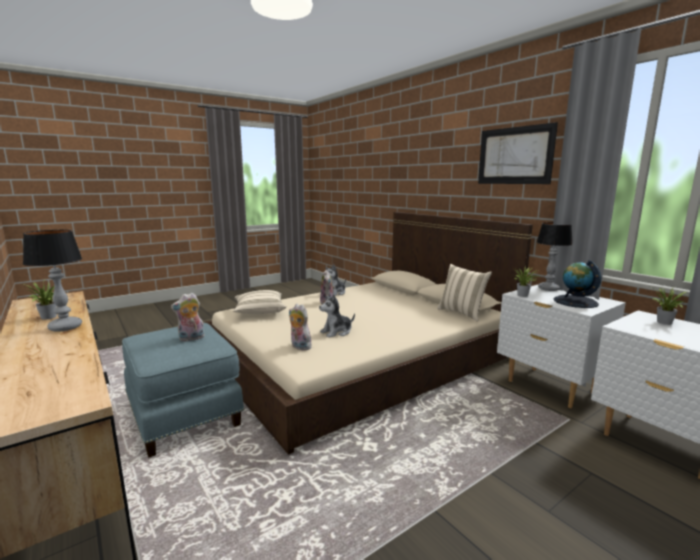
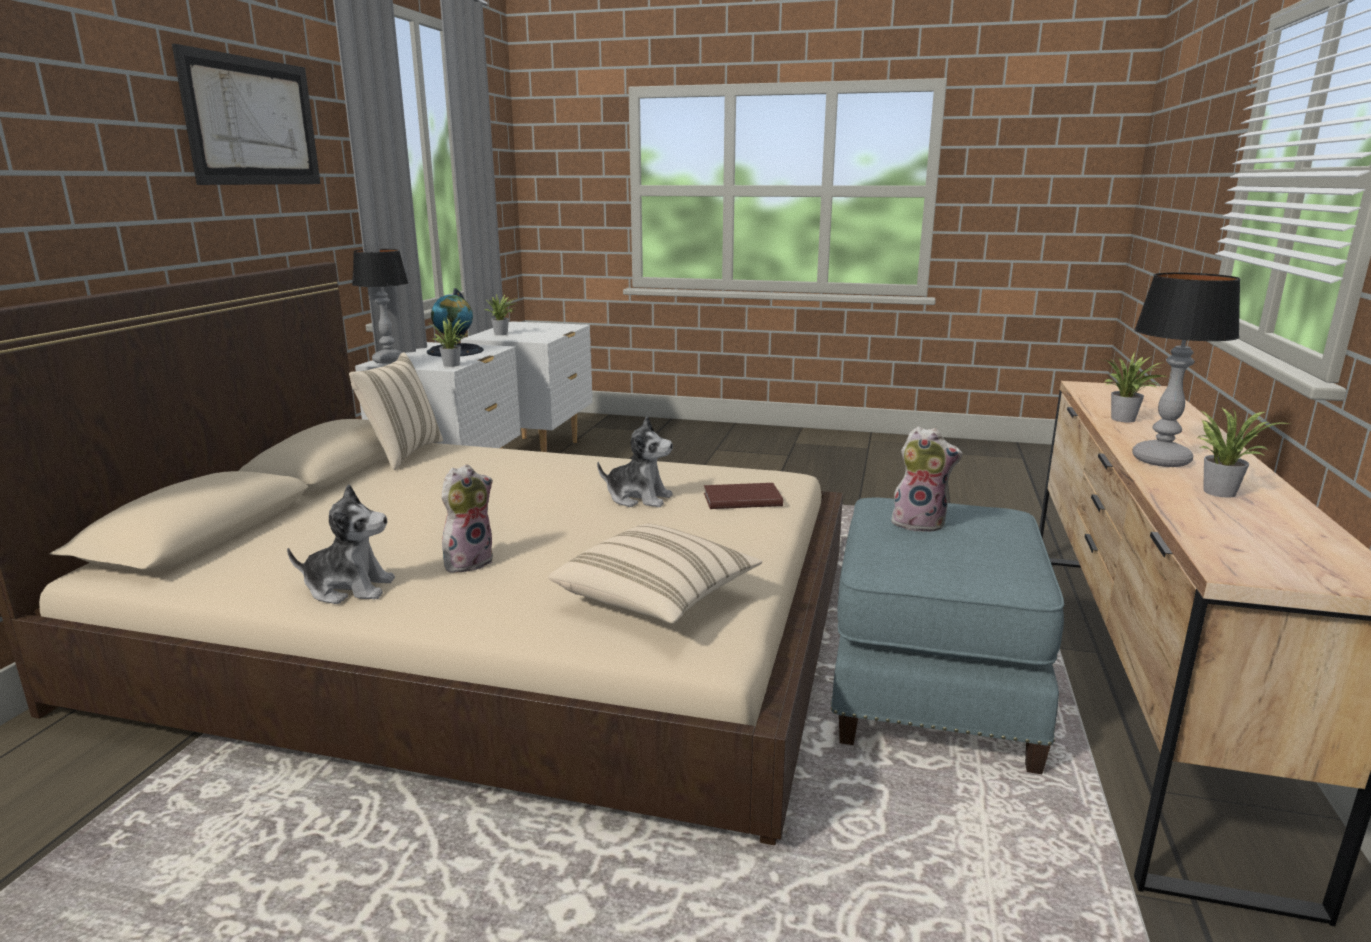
camera: 130 degrees left, 5 degrees up
plush toy [289,304,311,350] -> brown book [704,483,783,509]
none -> potted plant [1105,352,1167,422]

